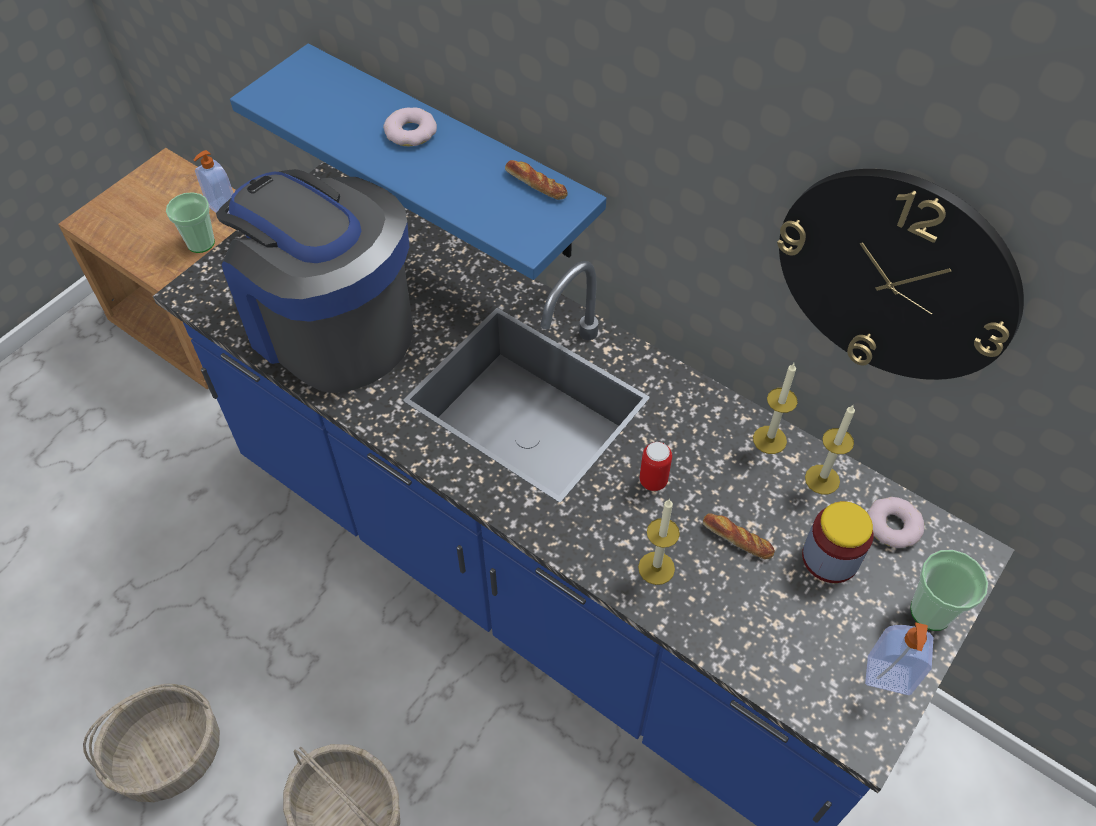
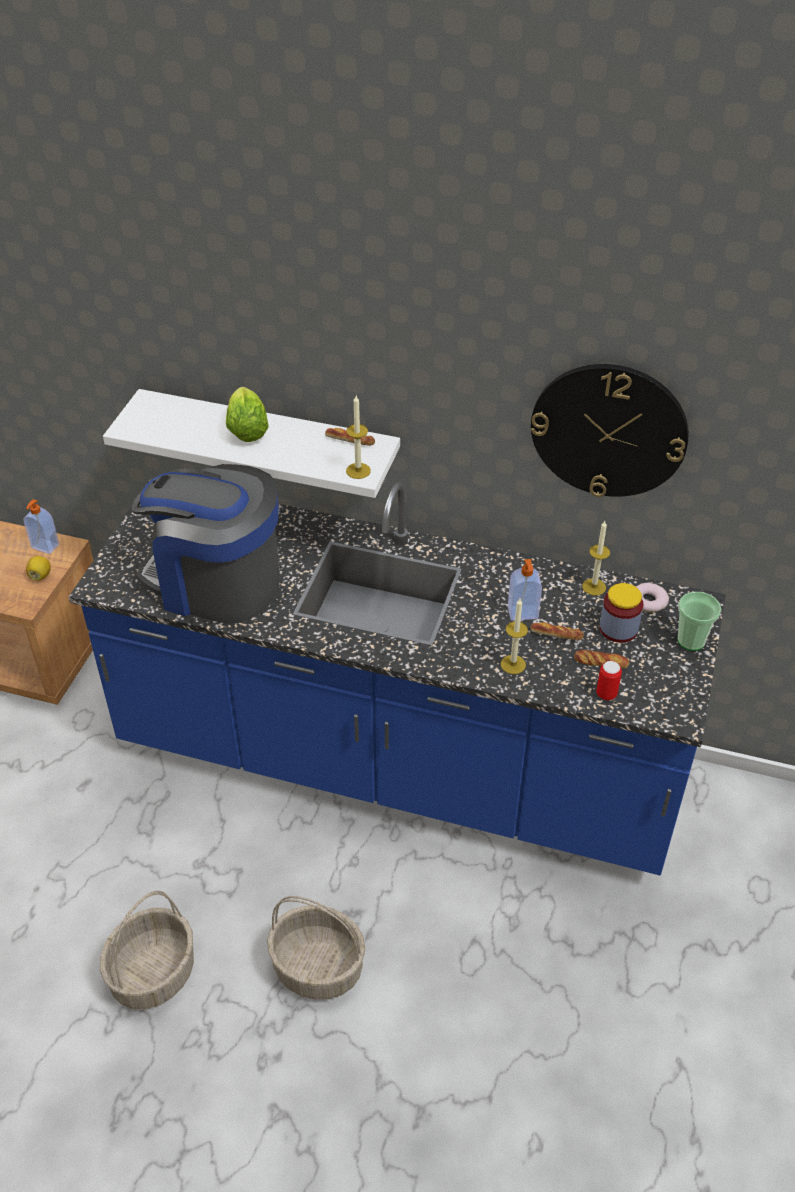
camera: 20 degrees left, 10 degrees down
cup [166,192,215,253] -> lemon [26,556,51,581]
blue shelf [230,44,606,280] -> white shelf [103,389,400,498]
donut [383,107,437,146] -> lettuce [226,387,268,442]
can [639,442,672,491] -> can moved to [596,661,622,700]
candle [753,363,798,454] -> candle moved to [346,396,371,479]
soap dispenser [865,622,934,695] -> soap dispenser moved to [508,559,542,621]
none -> bread [574,650,629,668]

